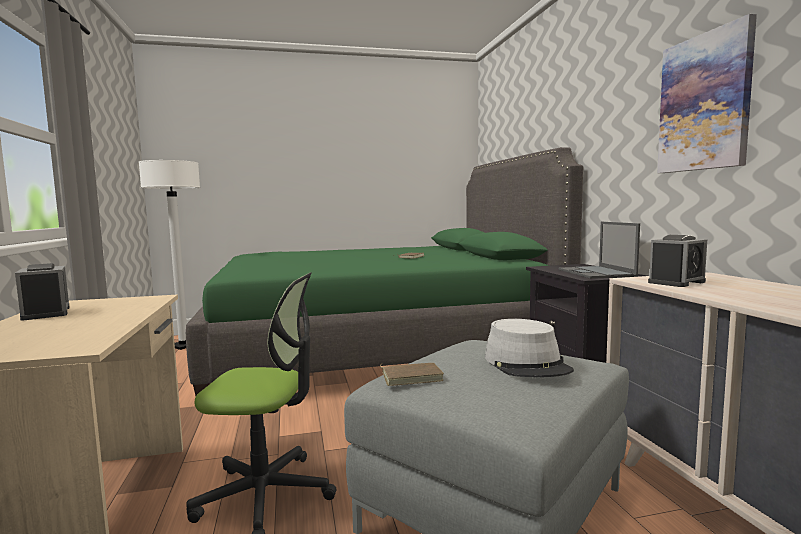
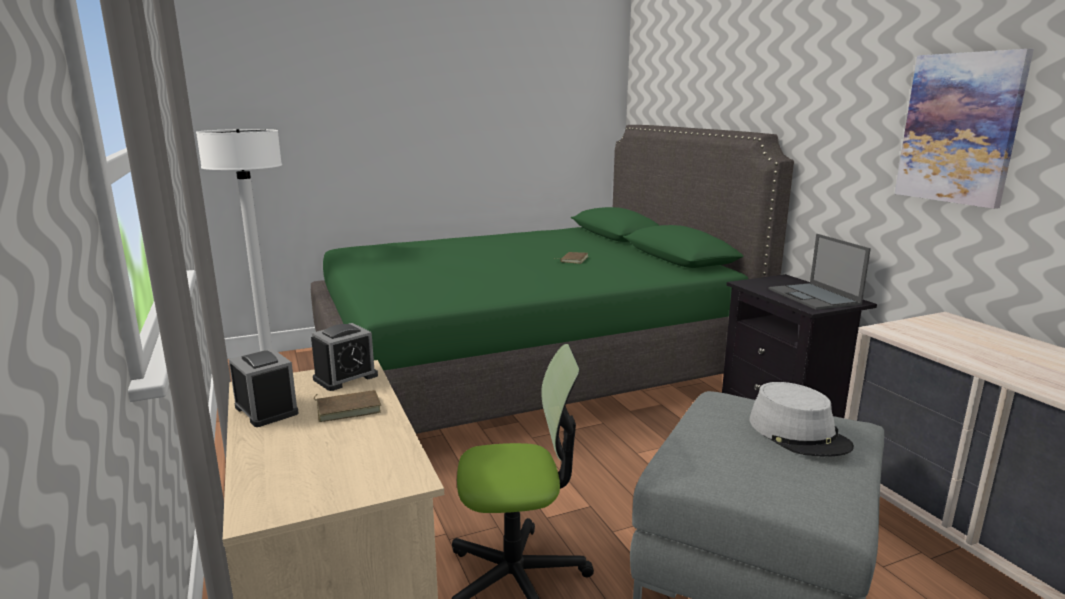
camera: 10 degrees left, 10 degrees up
brown book [380,363,444,386] -> brown book moved to [314,390,381,422]
alarm clock [648,235,707,287] -> alarm clock moved to [311,323,378,391]

